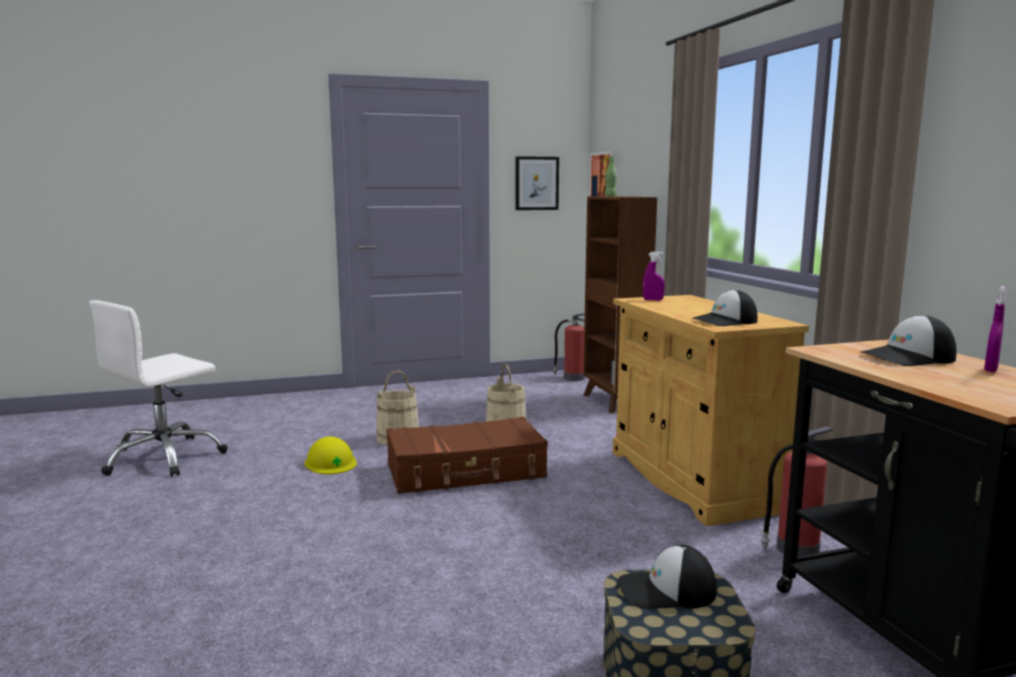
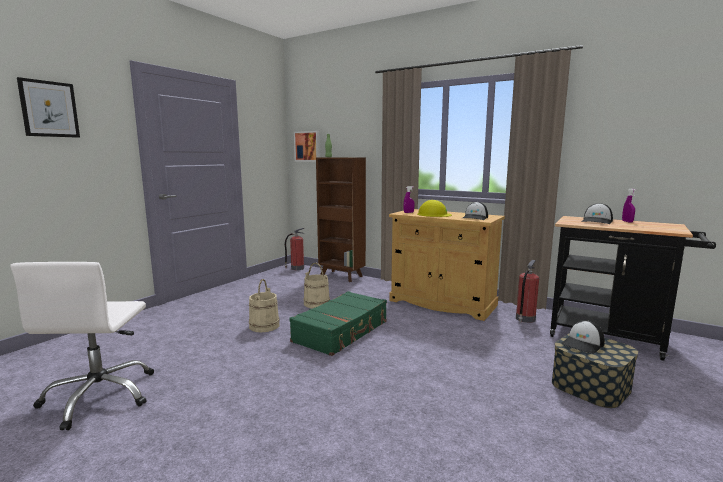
camera: 40 degrees left, 0 degrees up
yellow hard hat [305,437,357,474] -> yellow hard hat moved to [417,200,452,217]
brown suitcase [387,417,547,494] -> green suitcase [289,291,387,356]
picture [515,156,559,210] -> picture moved to [17,77,80,138]

